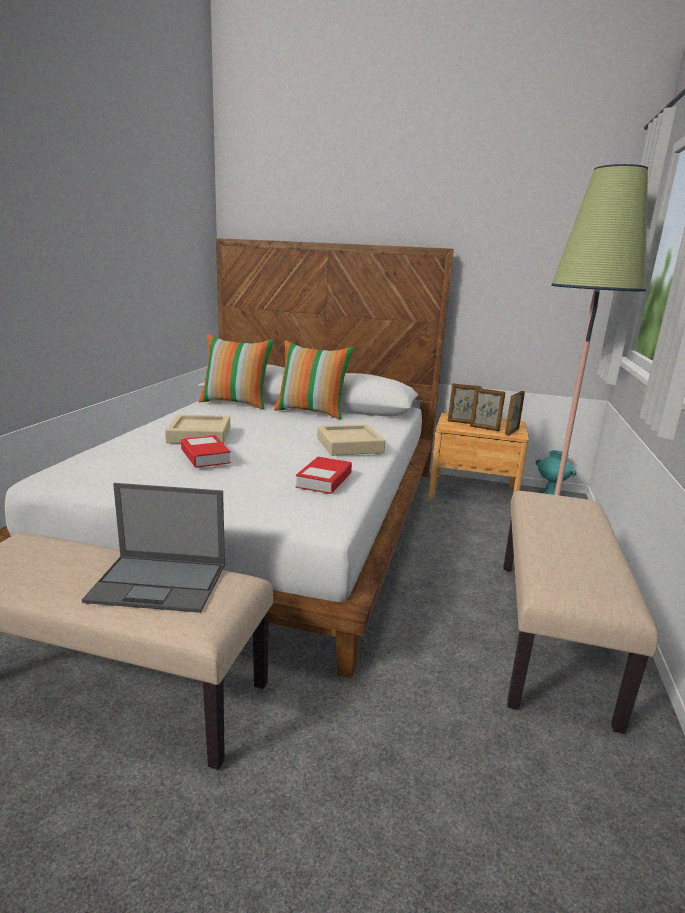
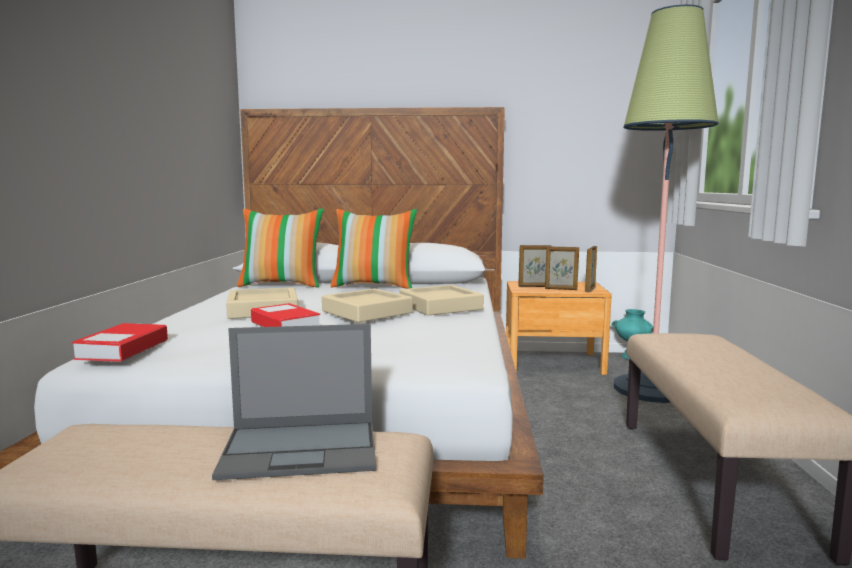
camera: 10 degrees left, 10 degrees down
book [295,457,352,494] -> book moved to [72,323,168,362]
none -> beige tray [322,288,413,322]

